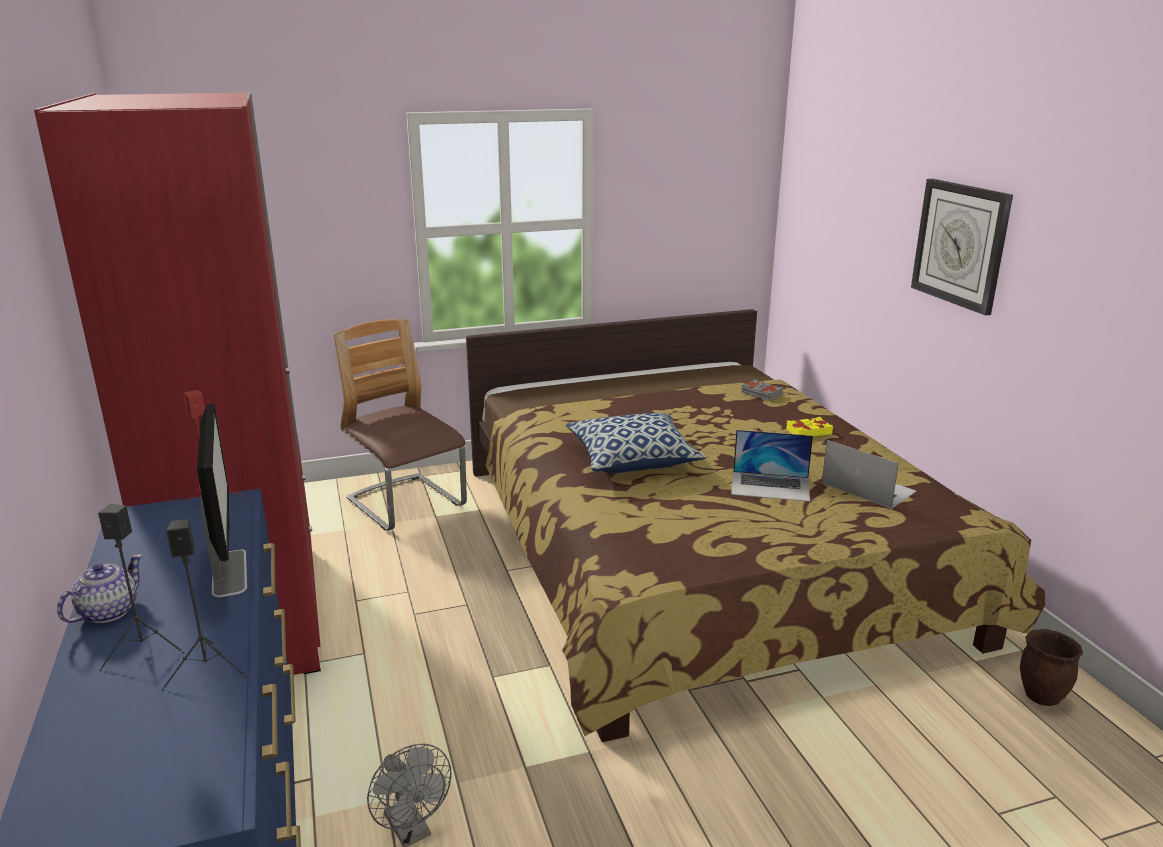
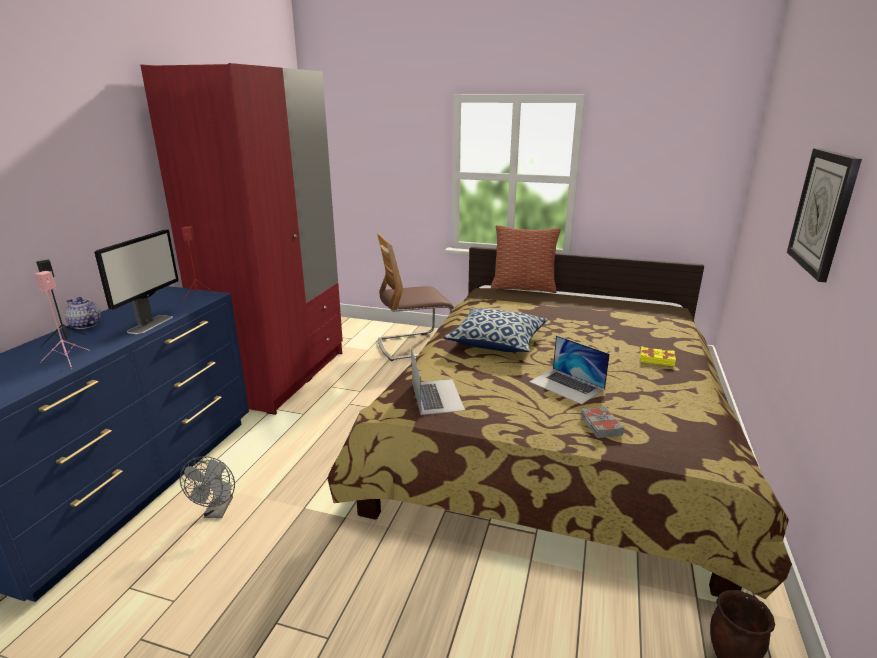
camera: 35 degrees right, 0 degrees up
teapot [57,554,142,623] -> teapot turned 120 degrees counterclockwise [65,297,101,329]
black speaker [161,519,247,691] -> pink speaker [34,271,90,369]
chair [334,319,467,531] -> chair turned 105 degrees counterclockwise [377,233,454,361]
grey book [741,379,783,401] -> grey book moved to [580,406,624,438]
laptop [822,440,916,509] -> laptop moved to [411,348,465,415]
none -> pillow [491,225,561,293]

